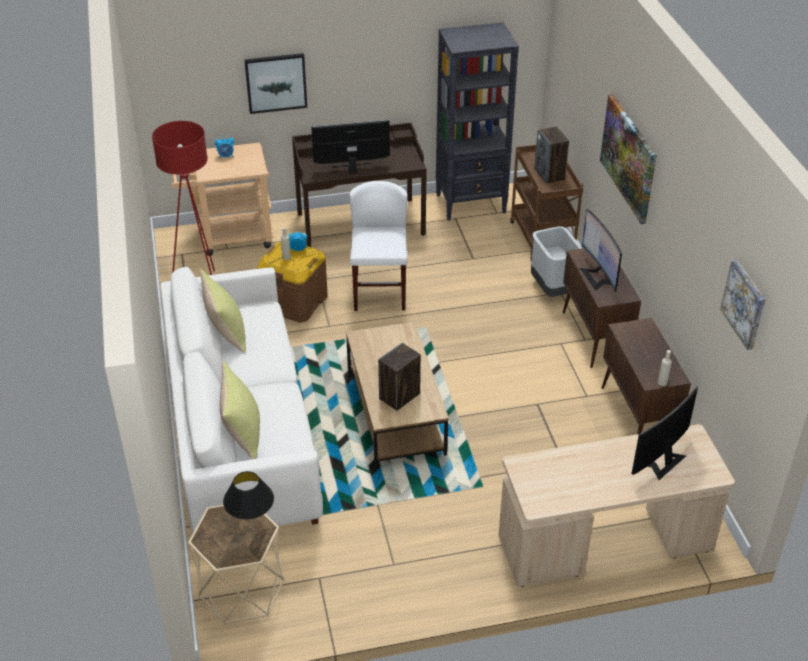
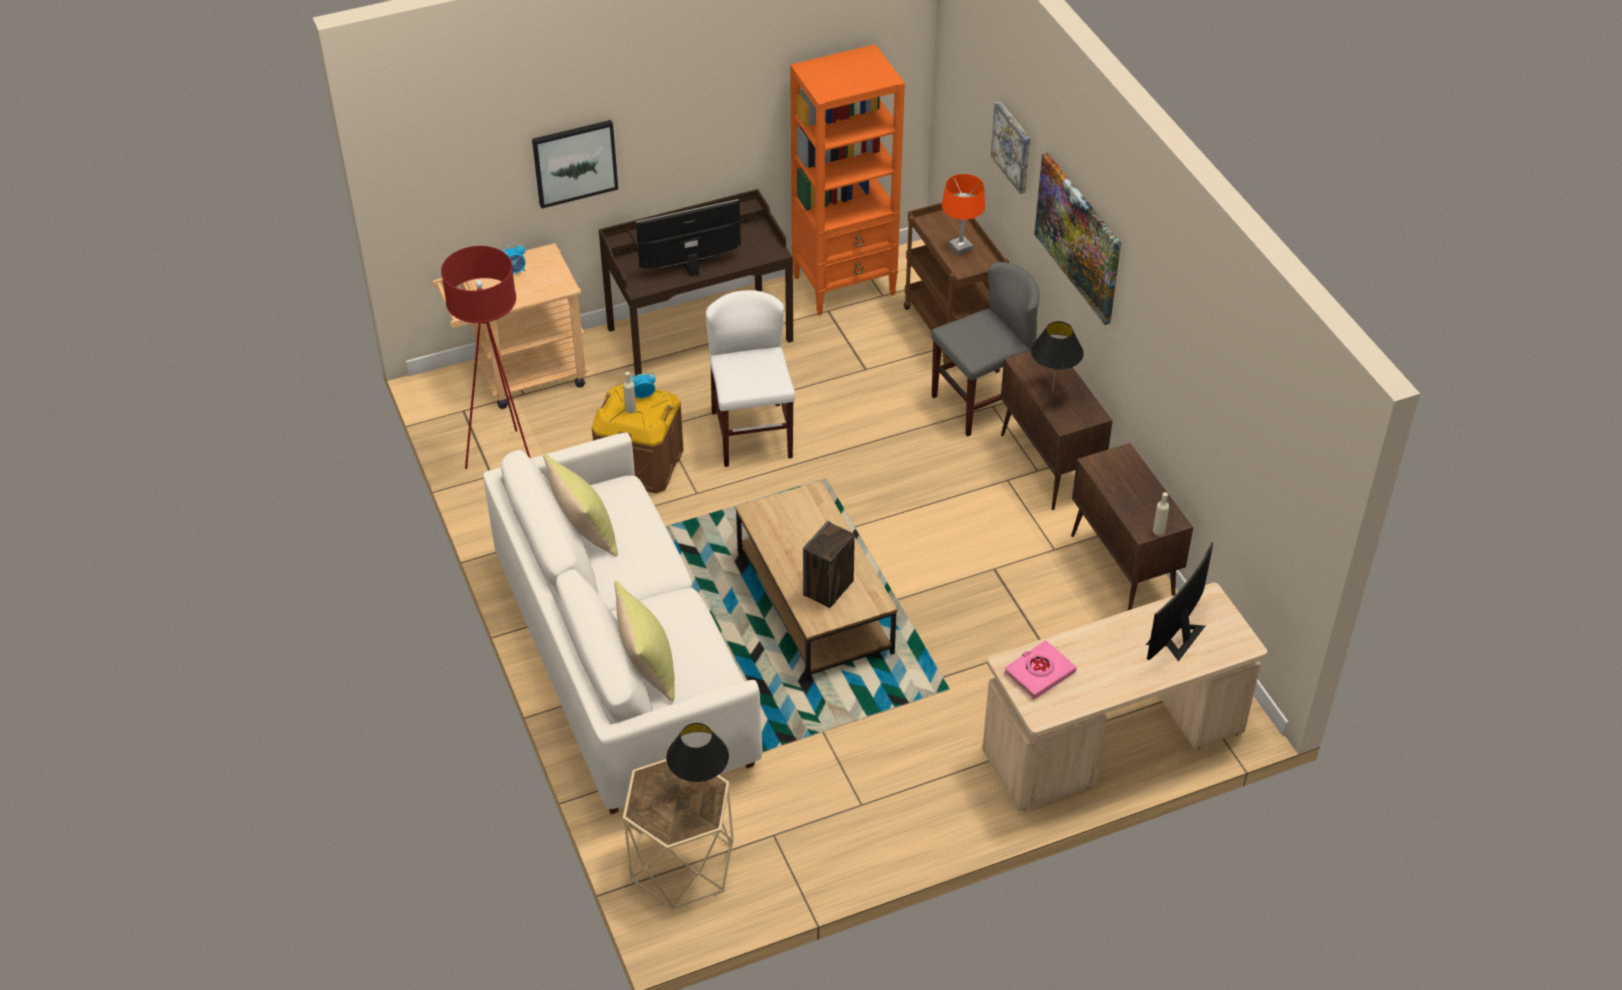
camera: 10 degrees left, 5 degrees up
black bookcase [436,22,519,221] -> orange bookcase [790,44,905,315]
grey trash can [531,226,582,297] -> grey chair [931,262,1039,436]
speaker [534,127,569,184] -> orange table lamp [942,174,985,255]
monitor [580,209,622,292] -> black table lamp [1031,321,1084,393]
picture [720,259,766,350] -> picture moved to [991,101,1030,194]
none -> pink book [1004,640,1076,699]

